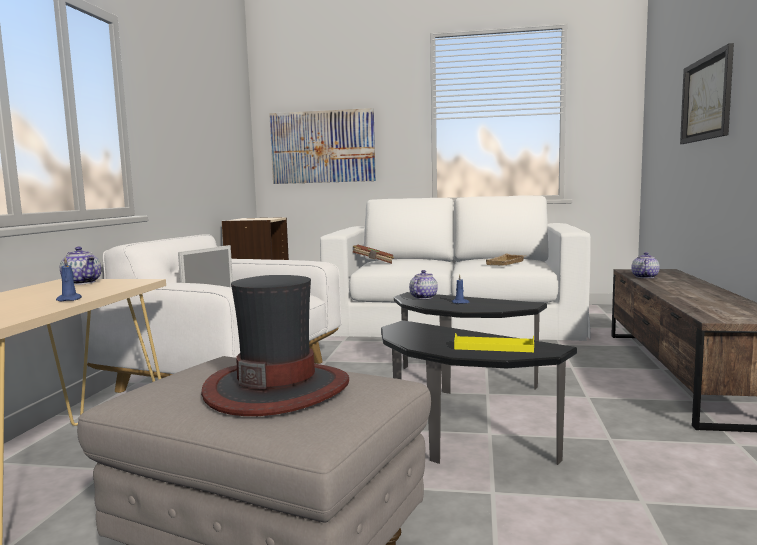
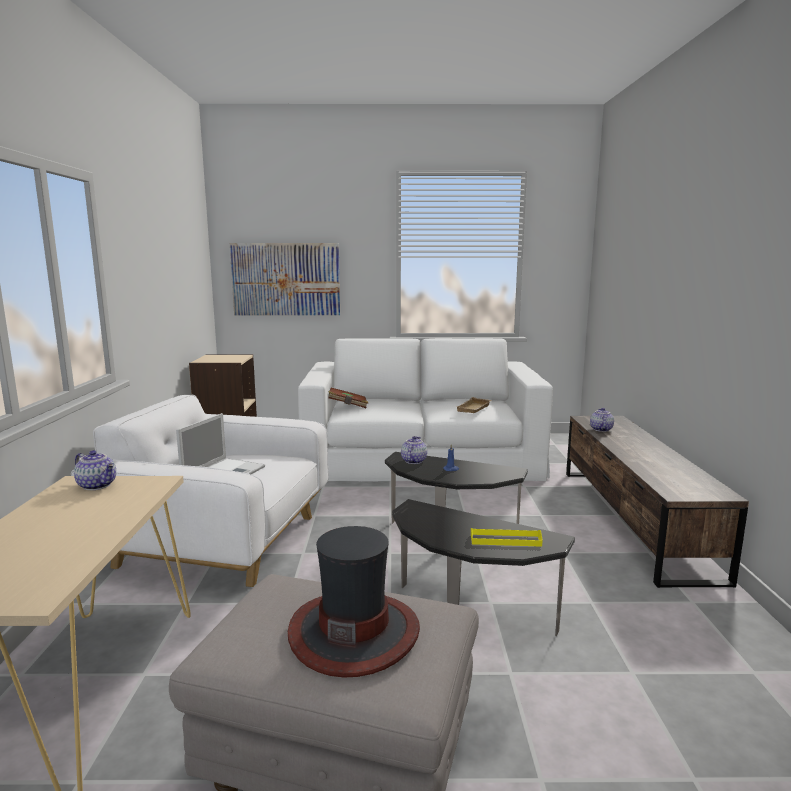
camera: 10 degrees left, 5 degrees up
blue candle [56,257,82,301] -> none
picture [680,43,734,144] -> none

